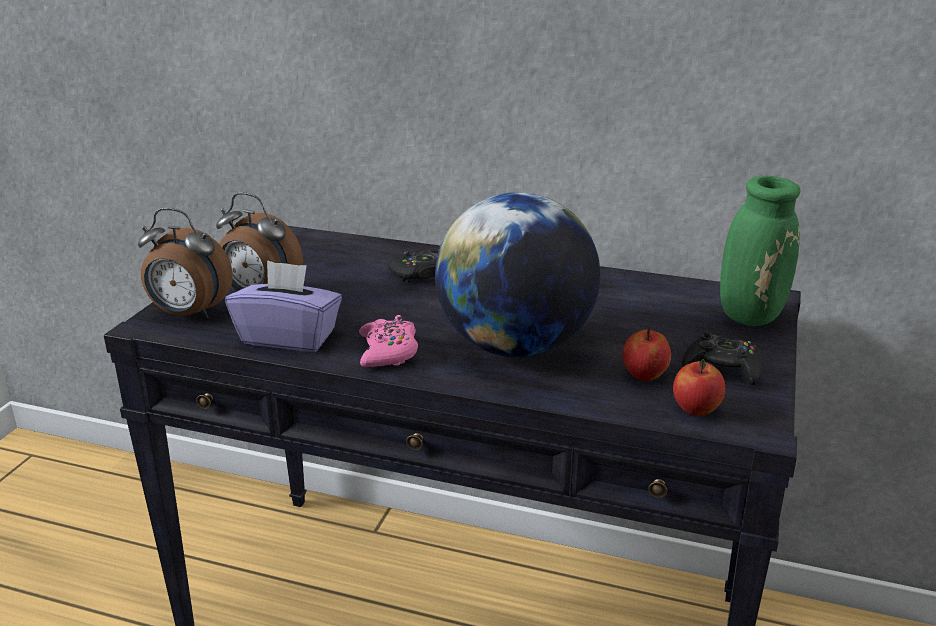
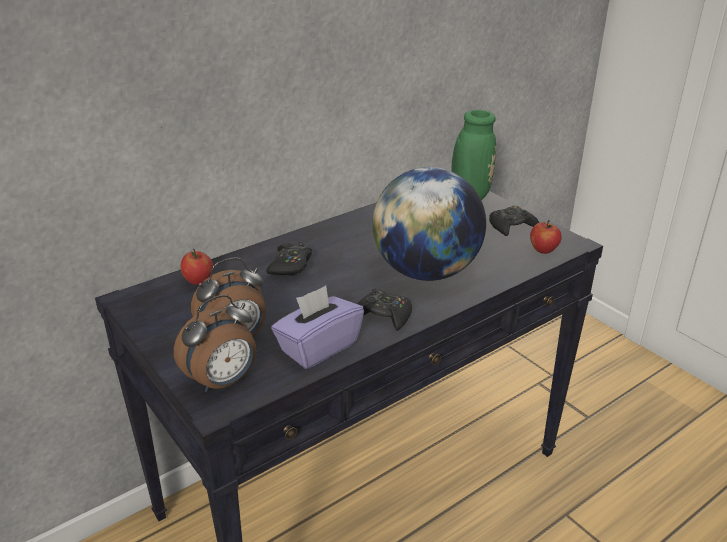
camera: 55 degrees left, 5 degrees up
pink game controller [359,315,418,367] -> black game controller [357,288,412,331]
apple [623,325,671,381] -> apple moved to [180,249,213,285]

